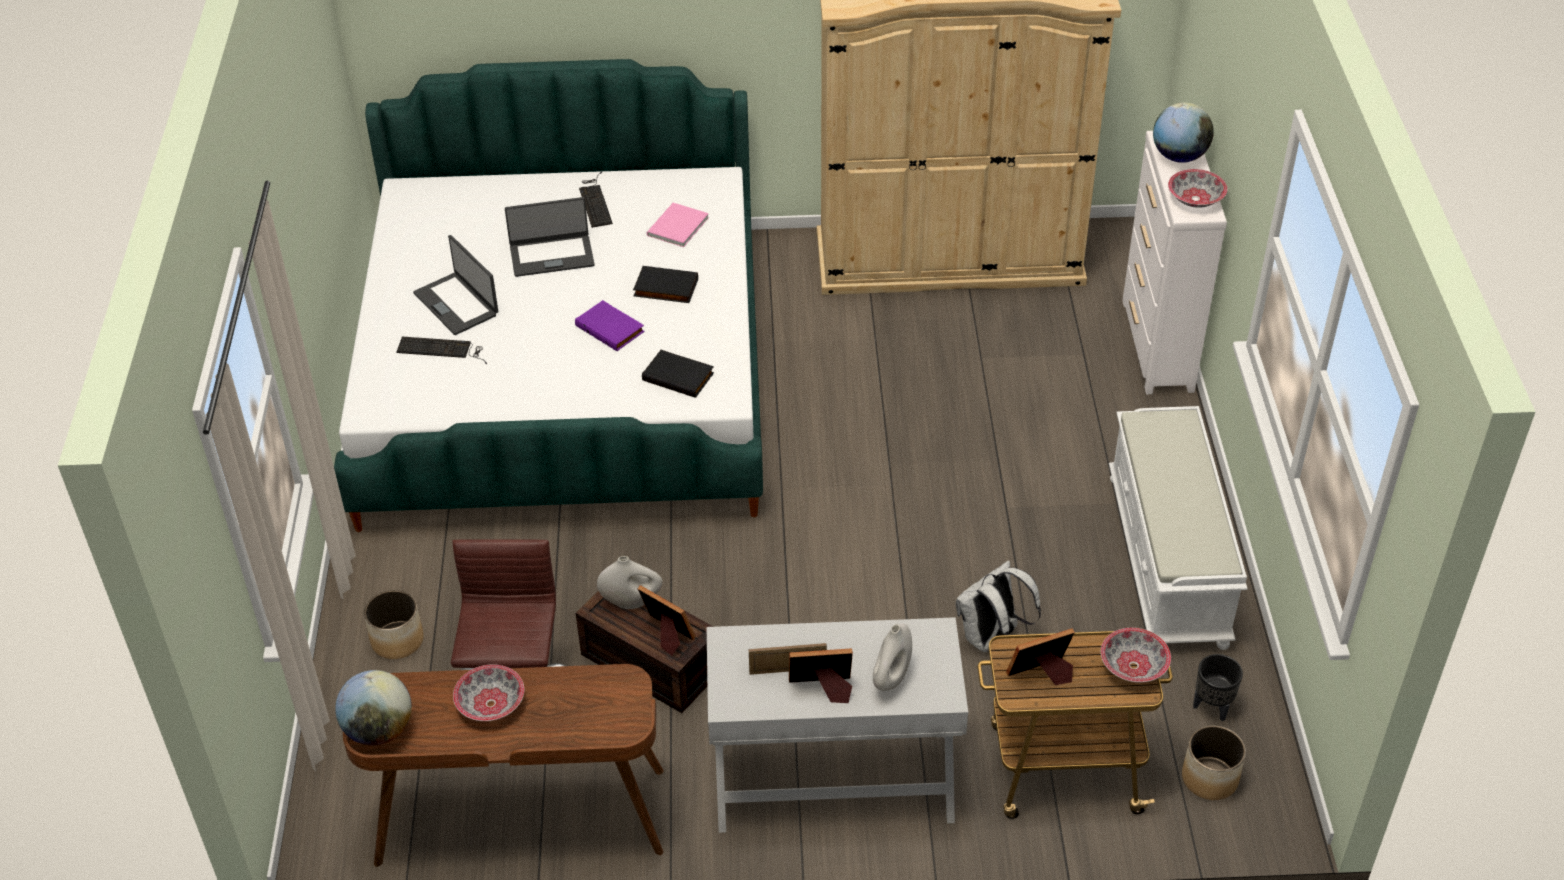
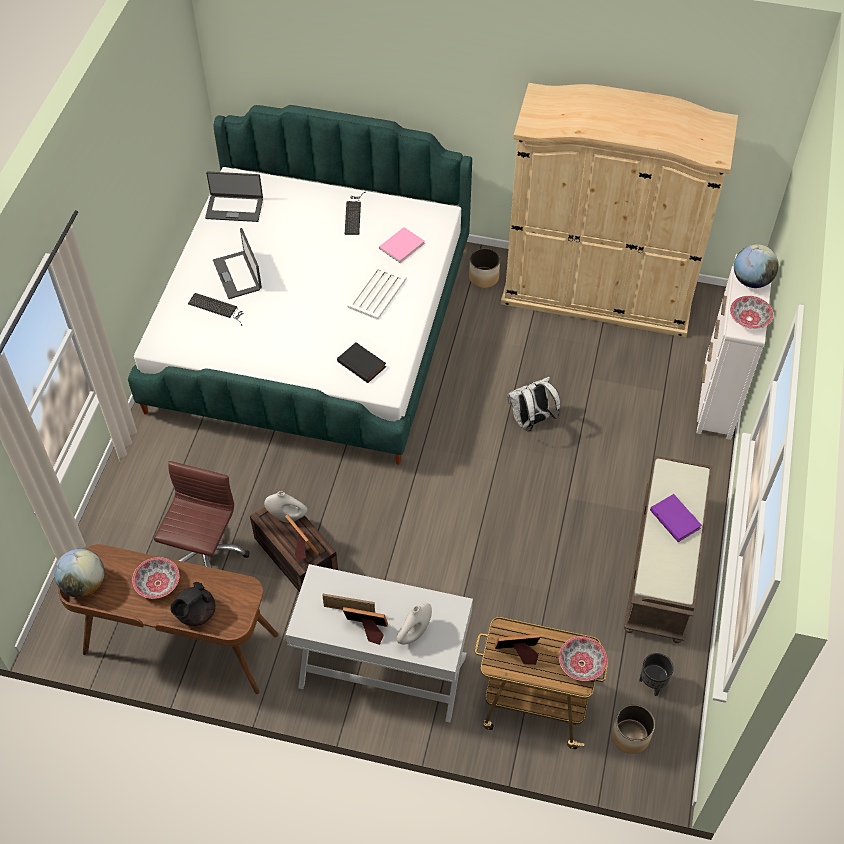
camera: 15 degrees right, 10 degrees up
planter [364,590,424,659] -> planter moved to [469,248,500,288]
laptop [505,197,595,277] -> laptop moved to [205,172,263,222]
purple book [575,300,644,351] -> purple book moved to [650,494,702,542]
black book [633,266,698,303] -> white tray [347,265,406,320]
white backpack [956,561,1041,652] -> white backpack moved to [508,377,560,432]
white bench [1109,406,1248,650] -> brown bench [624,456,713,643]
none -> black teapot [170,582,215,626]

